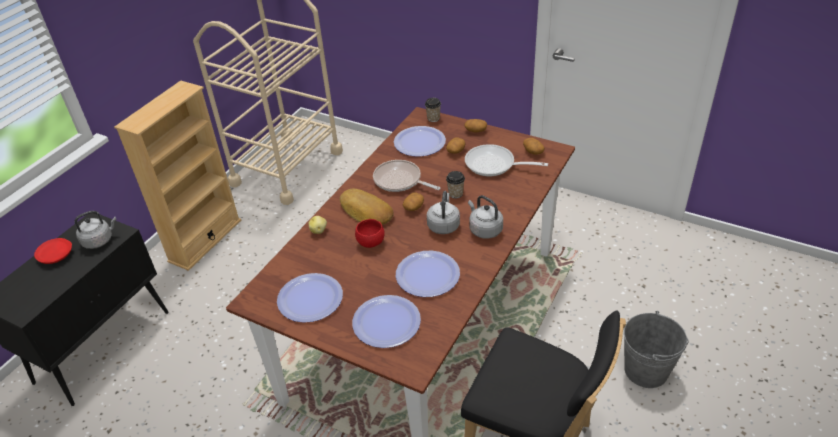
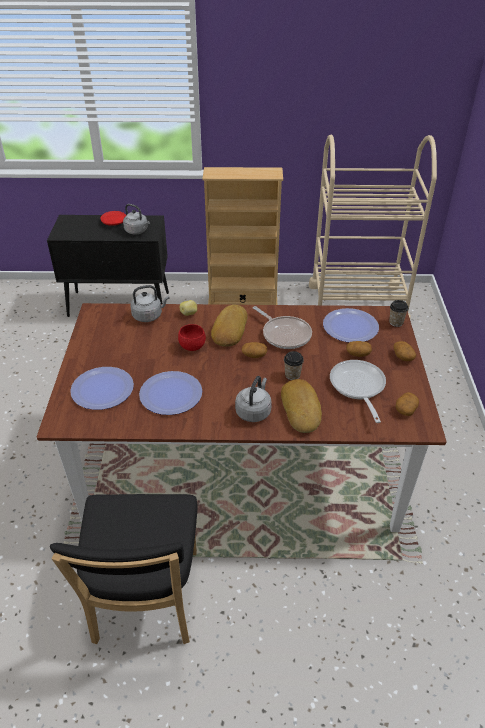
camera: 60 degrees right, 0 degrees up
plate [277,273,343,323] -> none
frying pan [373,160,440,192] -> frying pan turned 135 degrees clockwise [253,306,312,349]
grey kettle [427,191,460,234] -> grey kettle moved to [130,285,170,322]
grey bucket [624,311,689,388] -> none
none -> bread [281,379,322,433]

